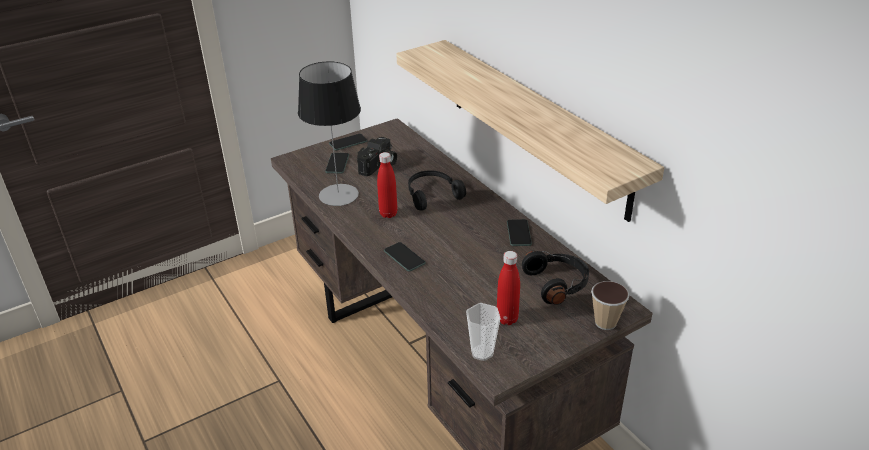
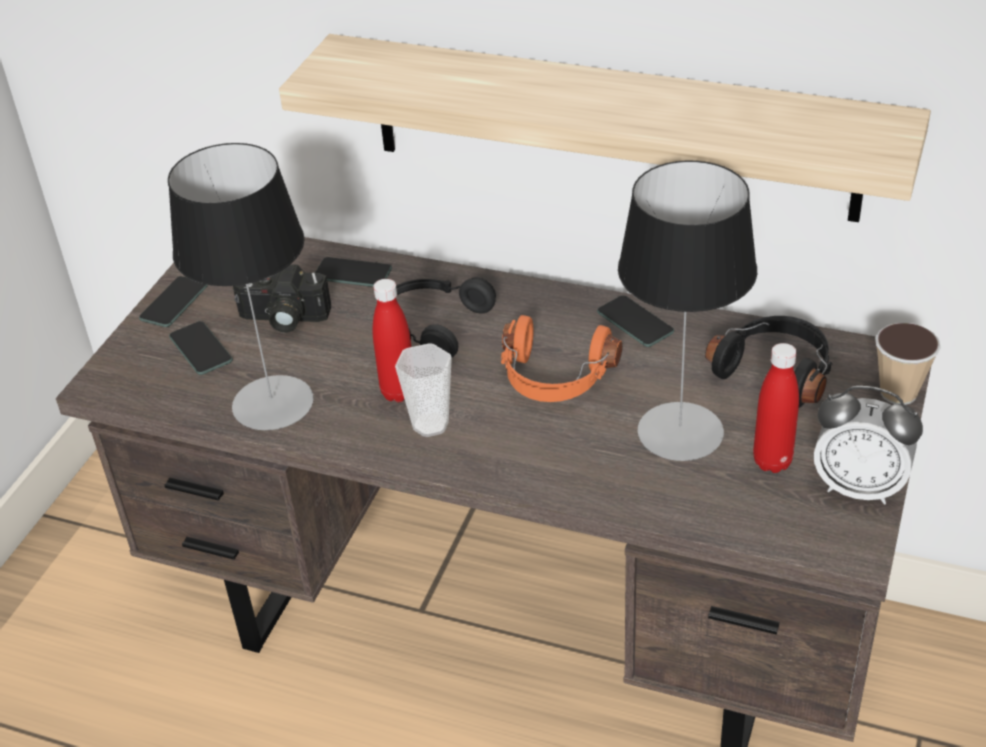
camera: 35 degrees left, 5 degrees up
camera [357,137,397,176] -> camera turned 105 degrees clockwise [233,264,331,333]
phone [384,242,426,272] -> phone moved to [315,257,392,287]
cup [466,303,501,361] -> cup moved to [395,343,452,437]
none -> orange headphones [501,315,622,402]
none -> table lamp [618,161,757,461]
none -> alarm clock [814,386,923,504]

